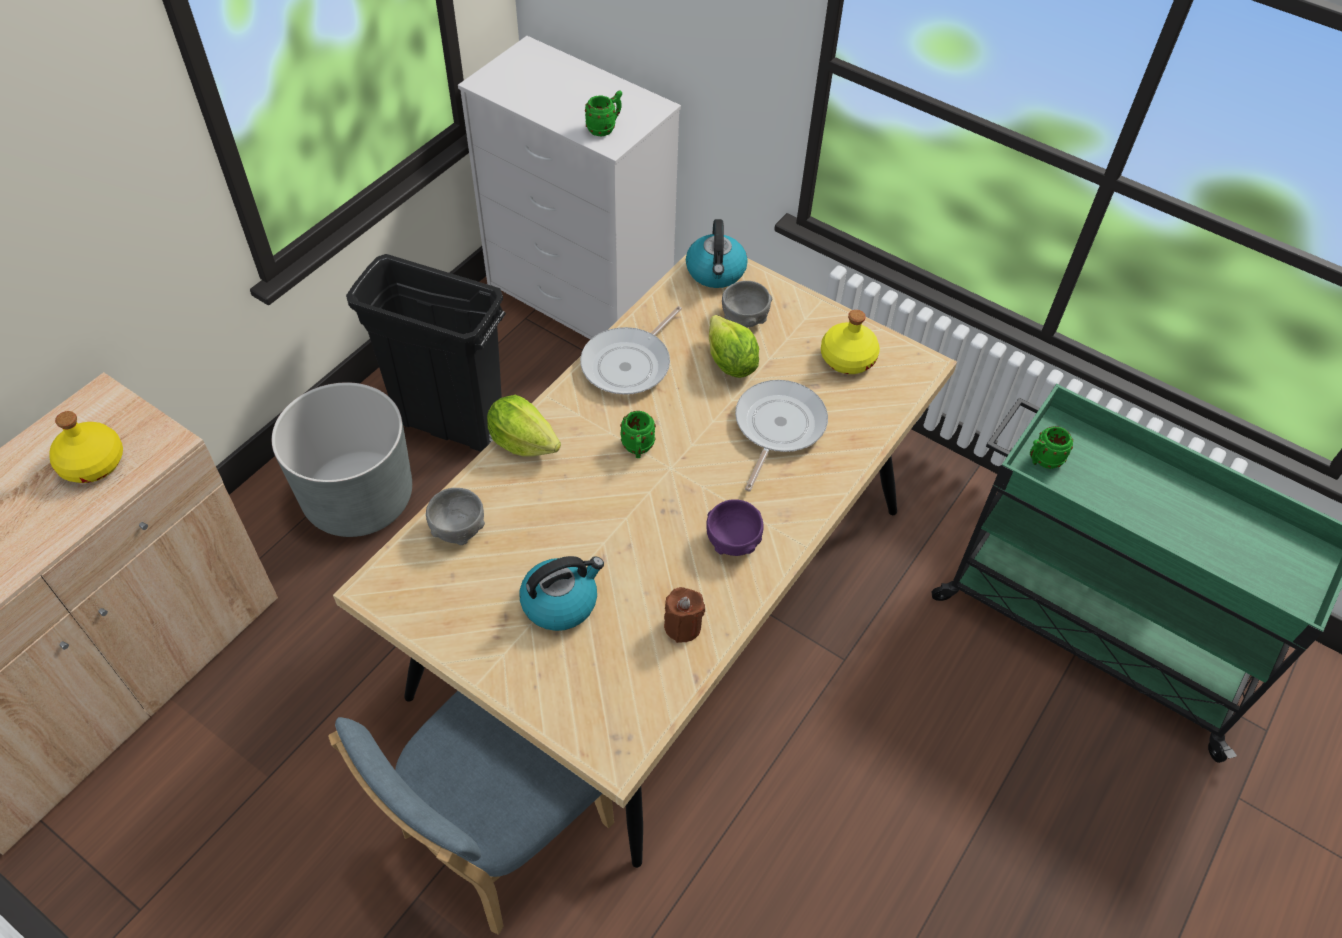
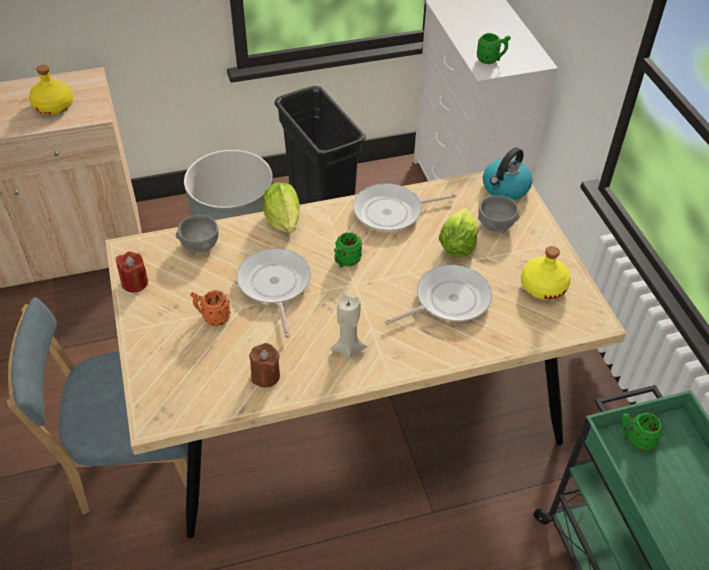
camera: 40 degrees right, 5 degrees down
kettle [520,556,604,631] -> orange mug [190,290,231,326]
purple bowl [706,499,763,556] -> beige candle [330,294,367,359]
none -> red candle [116,252,148,292]
none -> frying pan [237,248,311,338]

